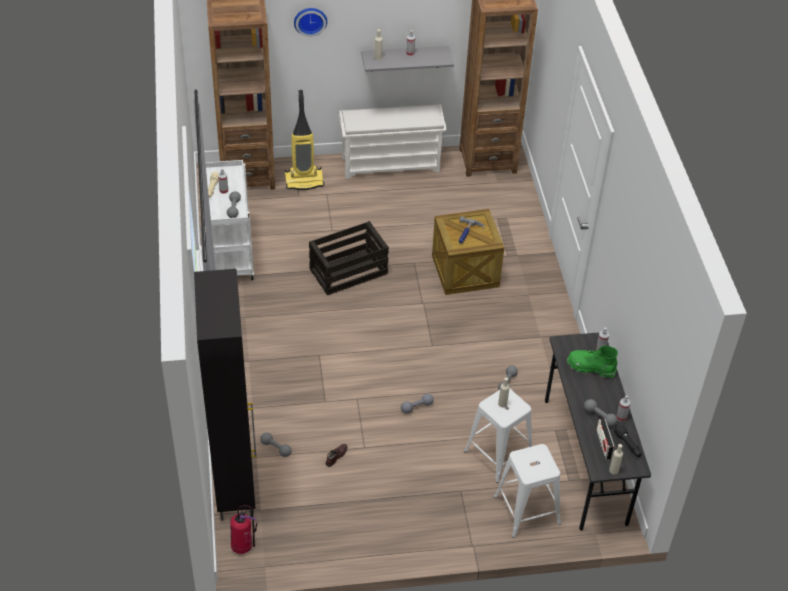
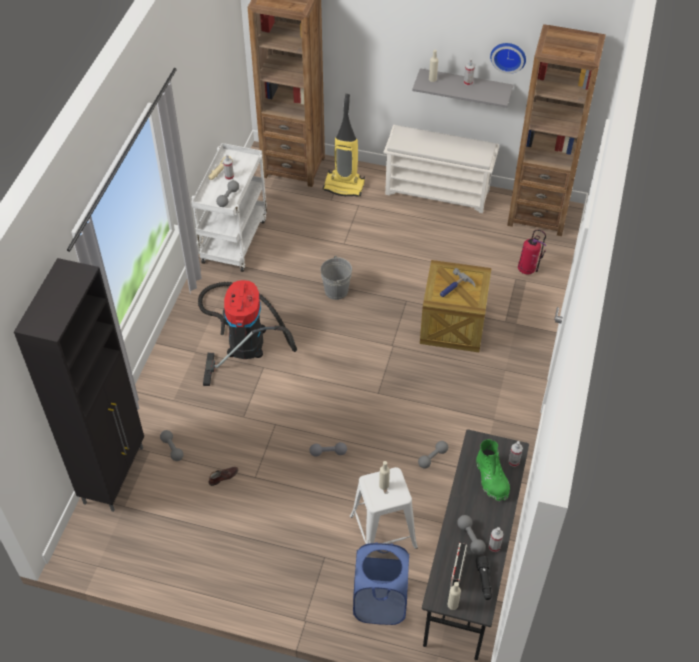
camera: 25 degrees right, 5 degrees up
fire extinguisher [230,505,257,554] -> fire extinguisher moved to [518,230,546,275]
wall clock [294,8,327,37] -> wall clock moved to [490,43,526,74]
crate [309,221,389,295] -> grey bucket [321,255,352,300]
white stool [493,444,561,538] -> blue laundry basket [353,543,409,625]
green boot [567,346,618,378] -> green boot turned 150 degrees counterclockwise [476,439,510,501]
none -> vacuum cleaner [198,280,297,386]

